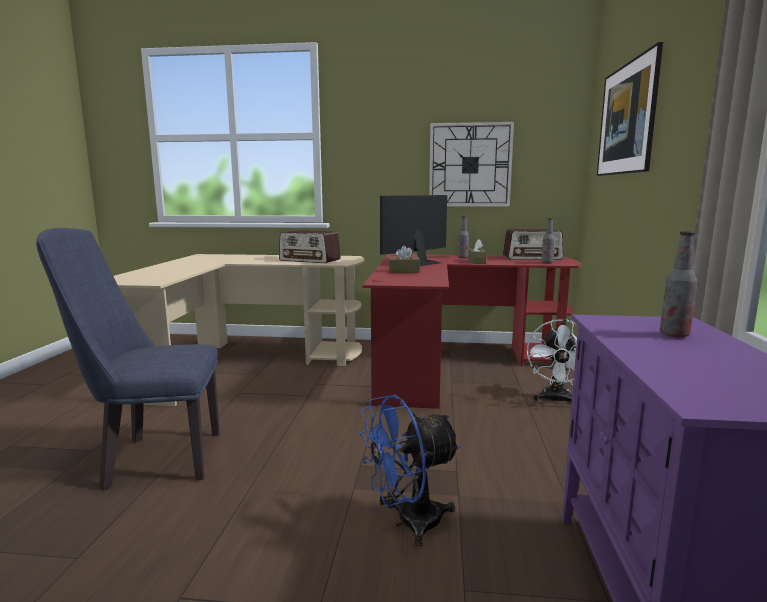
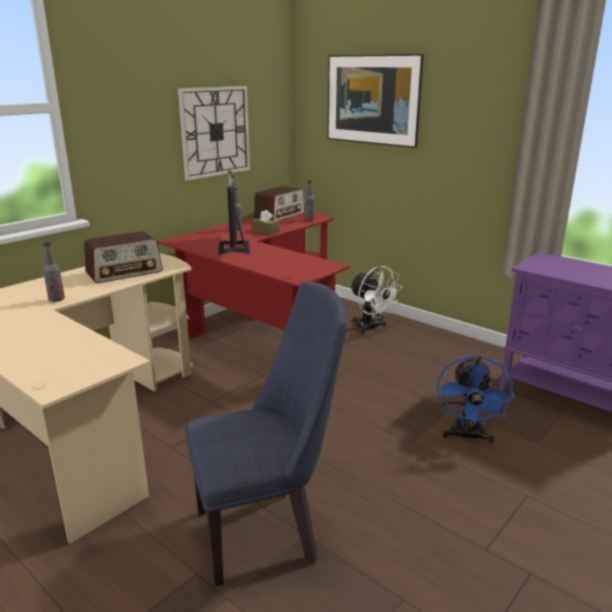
camera: 55 degrees left, 10 degrees up
blue chair [36,228,220,490] -> blue chair turned 135 degrees counterclockwise [185,281,347,586]
brown tissue box [388,246,420,273] -> none
bottle [660,231,697,337] -> bottle moved to [43,242,65,302]

